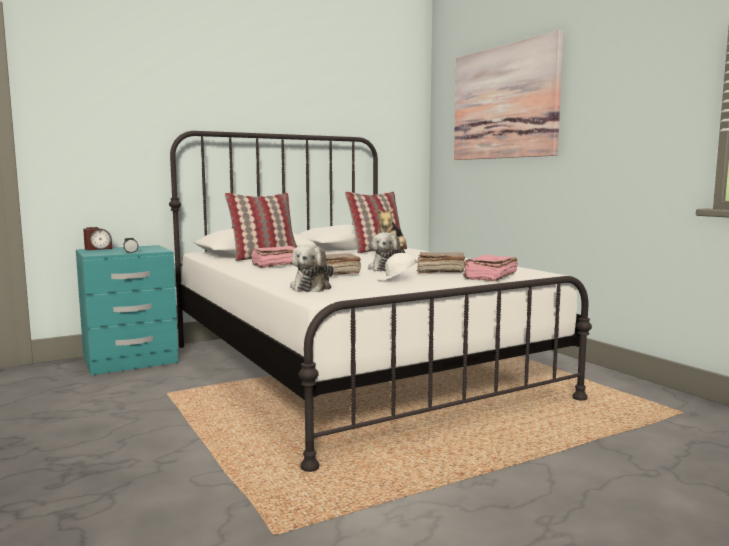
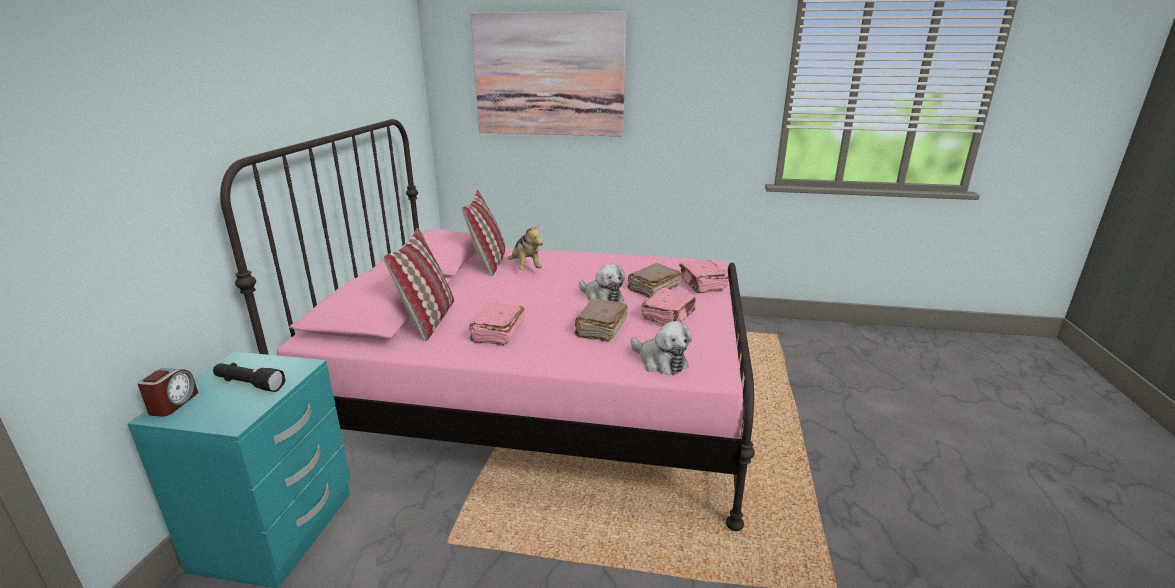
camera: 50 degrees left, 15 degrees up
white bed [169,131,592,472] -> pink bed [220,119,755,531]
white cap [377,253,421,281] -> pink book [641,288,696,325]

